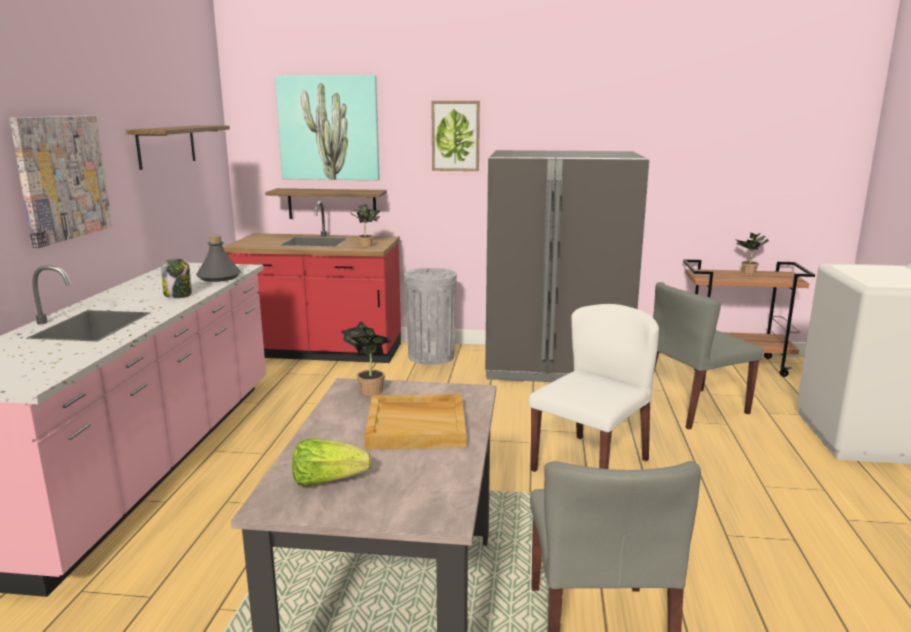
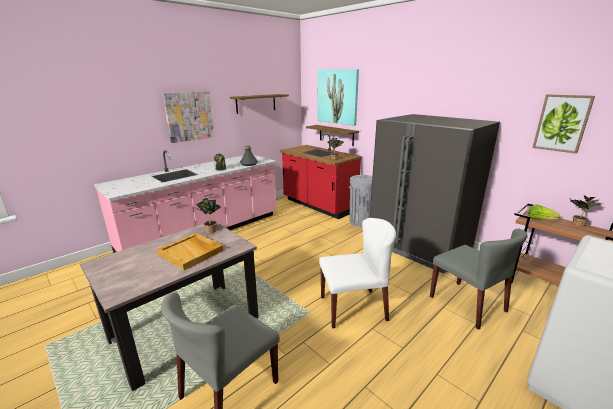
camera: 40 degrees right, 5 degrees up
lettuce [292,438,371,487] -> lettuce moved to [528,205,560,220]
picture [431,101,480,171] -> picture moved to [532,94,595,154]
grey chair [653,282,763,430] -> grey chair turned 135 degrees counterclockwise [430,229,528,330]

